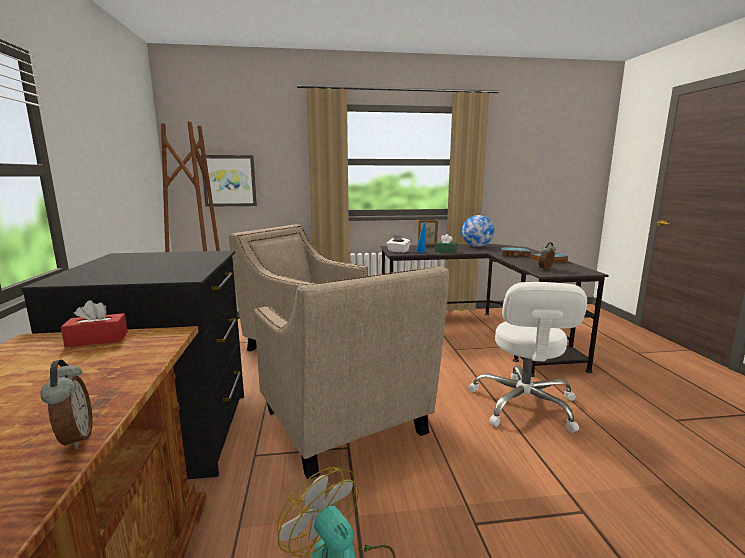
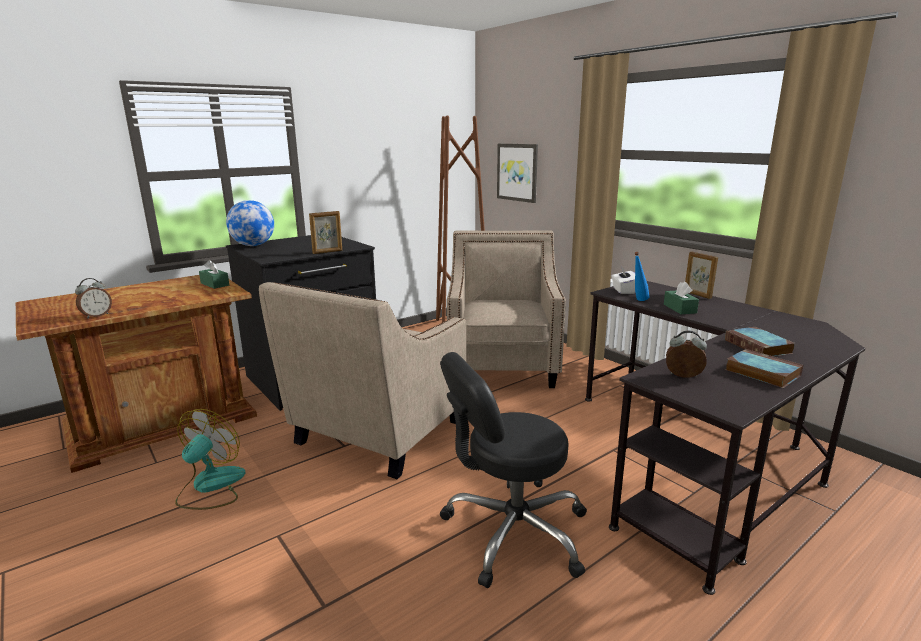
camera: 60 degrees right, 5 degrees up
red tissue box [61,300,128,347] -> green tissue box [199,260,229,289]
globe [462,215,494,247] -> globe moved to [226,200,274,246]
white office chair [468,282,587,433] -> black office chair [440,352,587,588]
none -> picture frame [309,211,342,254]

